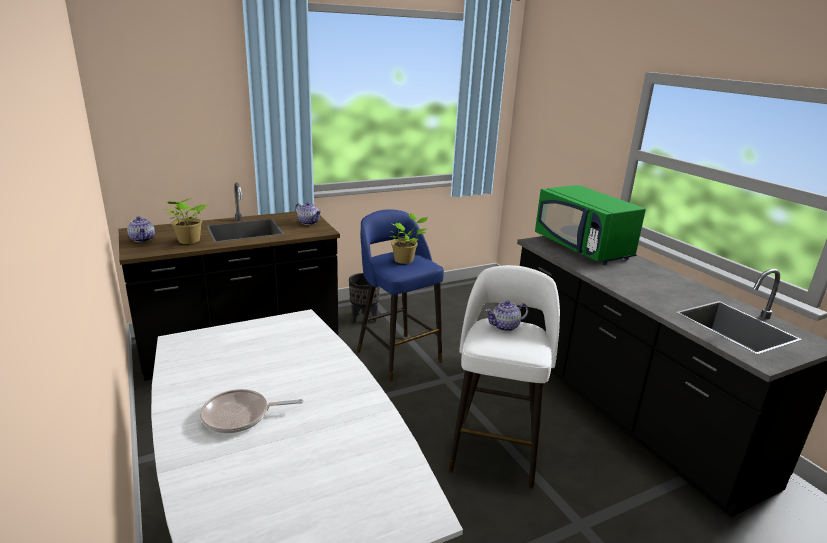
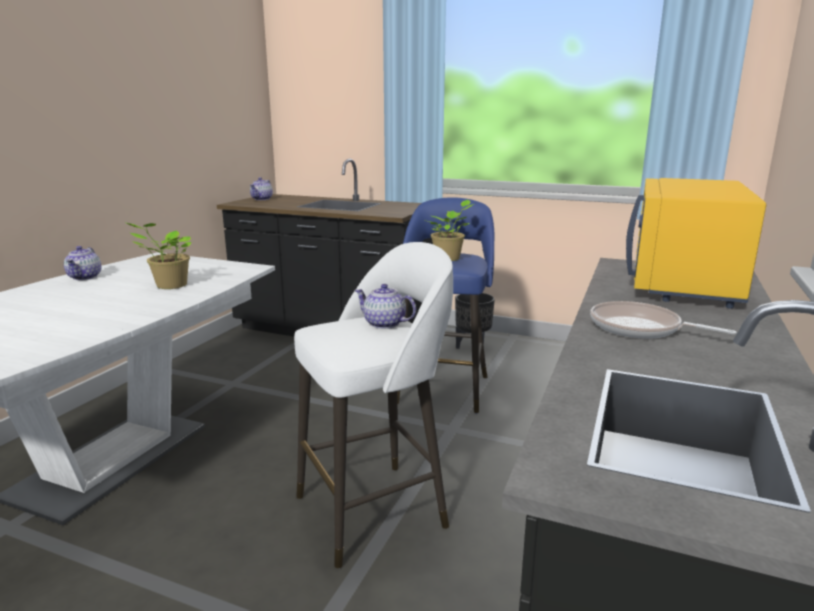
camera: 50 degrees right, 5 degrees down
potted plant [164,198,207,244] -> potted plant moved to [124,222,191,289]
frying pan [200,389,303,433] -> frying pan moved to [590,301,737,339]
teapot [295,202,322,225] -> teapot moved to [64,246,101,280]
green microwave [535,185,646,264] -> yellow microwave [626,178,766,309]

